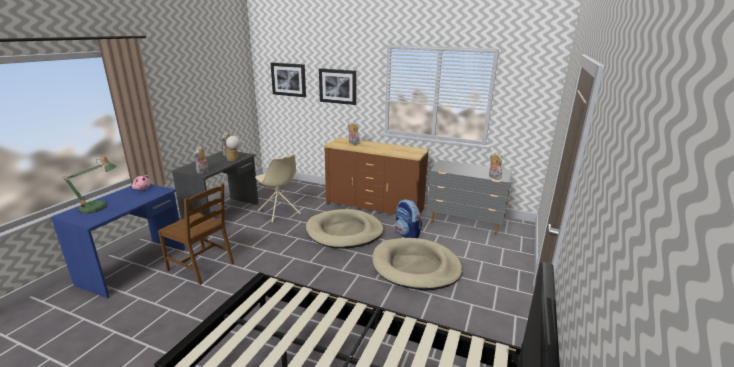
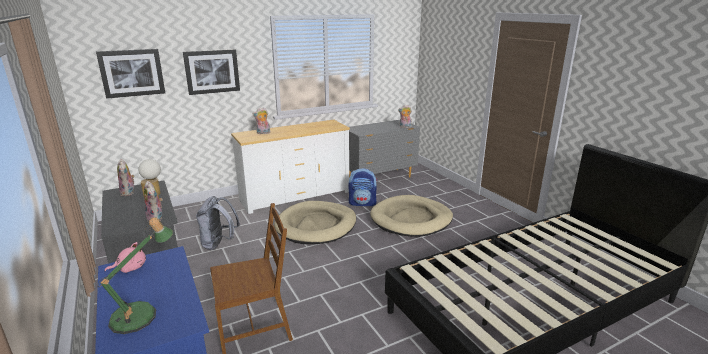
camera: 50 degrees left, 0 degrees up
beige chair [255,155,301,223] -> grey backpack [196,196,240,250]
brown dresser [324,137,429,215] -> white dresser [231,120,350,214]

